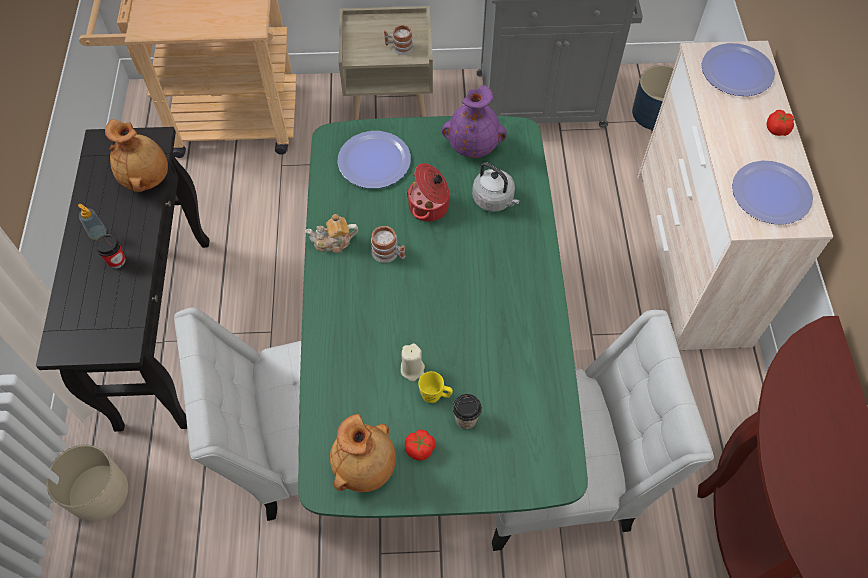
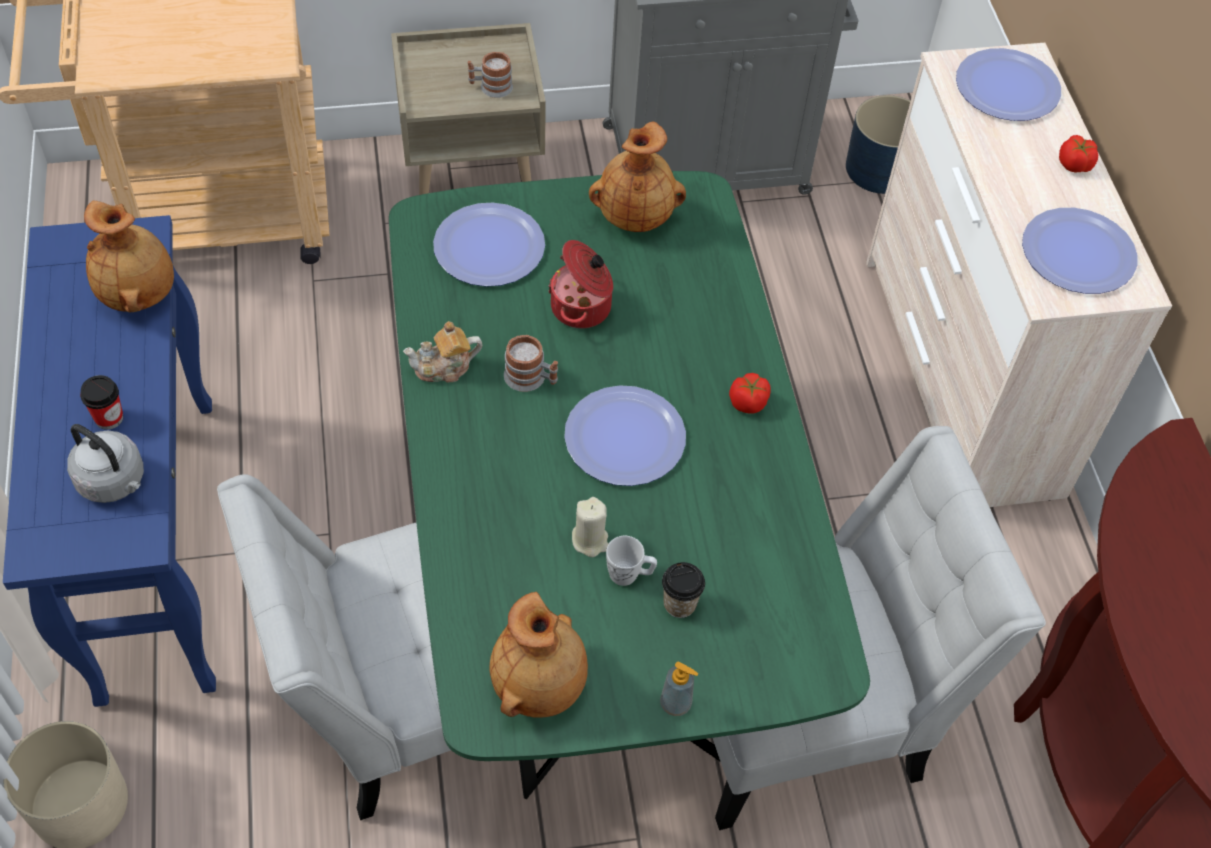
camera: 10 degrees left, 5 degrees down
black console table [36,127,209,432] -> blue console table [3,215,216,707]
soap dispenser [78,204,107,240] -> soap dispenser moved to [660,661,698,716]
tomato [405,430,436,461] -> tomato moved to [729,373,771,413]
yellow mug [418,371,453,403] -> white mug [606,536,657,586]
purple vase [442,85,507,158] -> brown vase [589,121,686,232]
grey kettle [472,162,520,212] -> grey kettle moved to [67,424,144,503]
none -> plate [564,385,686,486]

